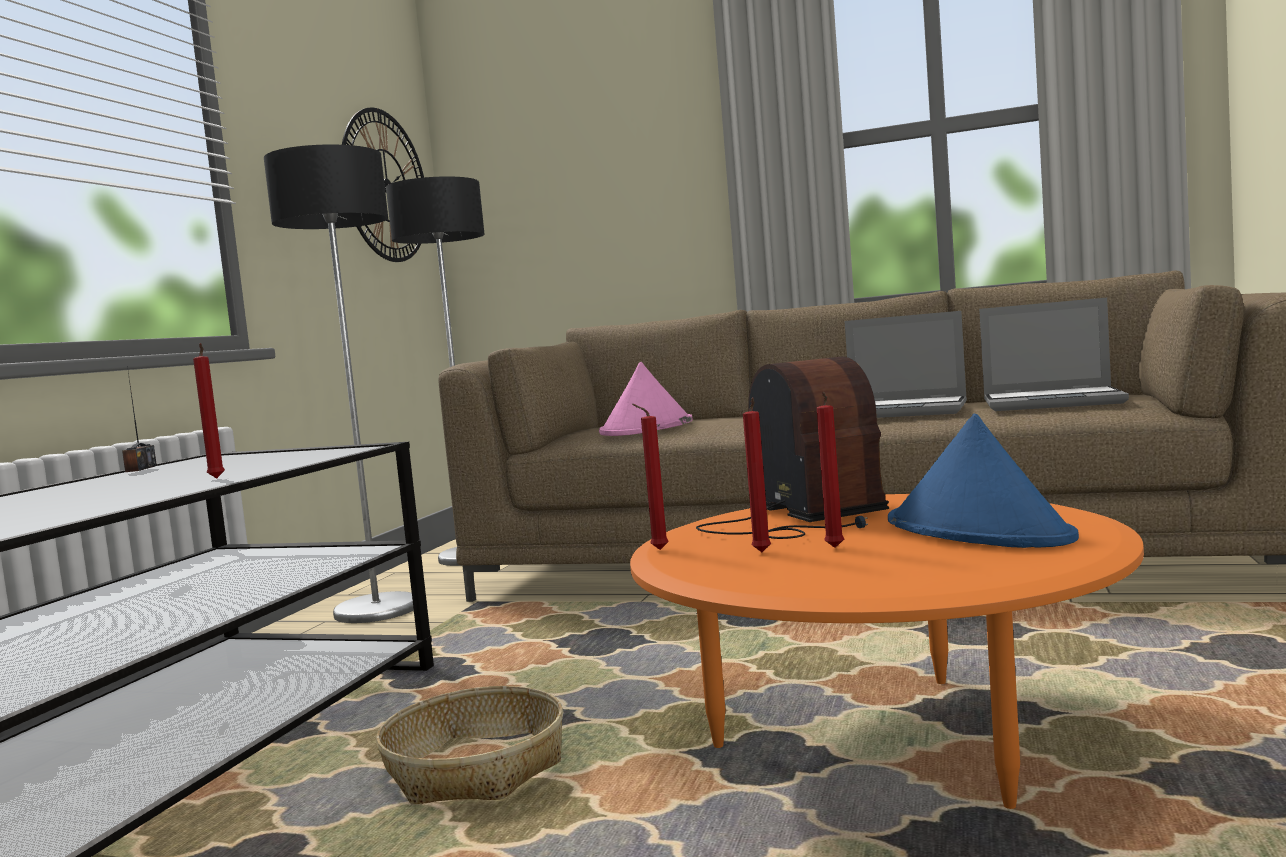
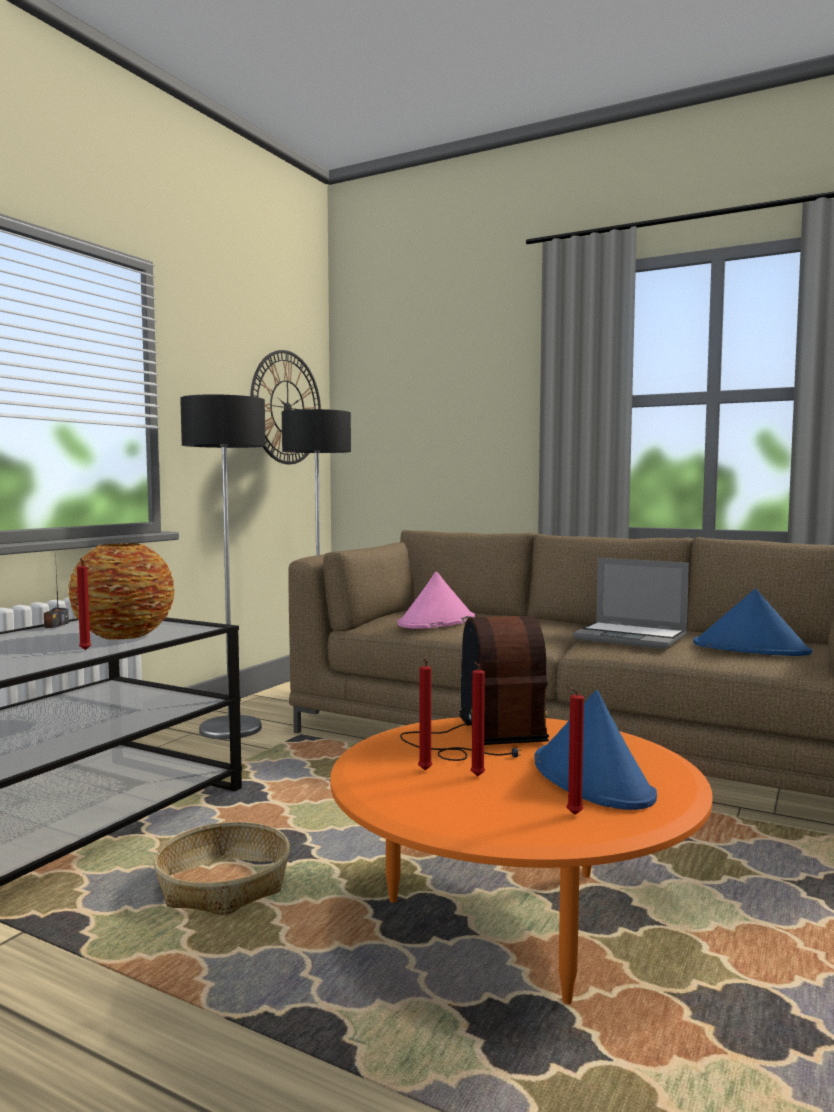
camera: 10 degrees right, 0 degrees up
red candle [632,404,669,550] -> red candle moved to [564,684,584,815]
laptop [979,298,1129,411] -> blue hat [693,589,812,656]
none -> vase [68,543,175,640]

